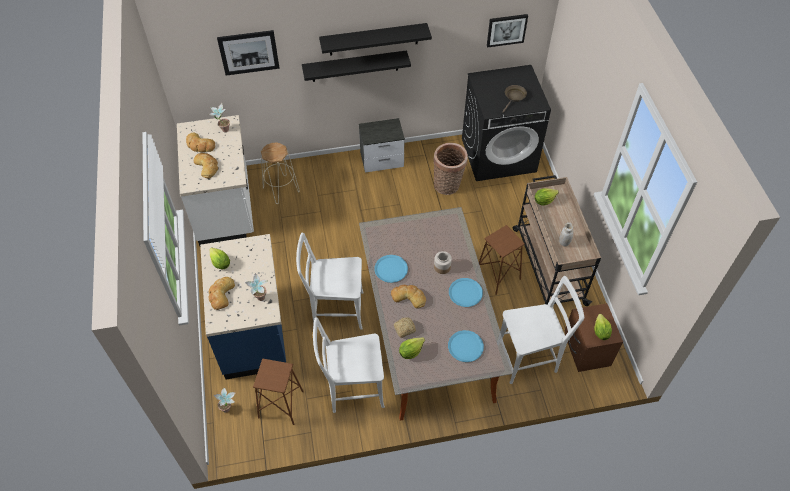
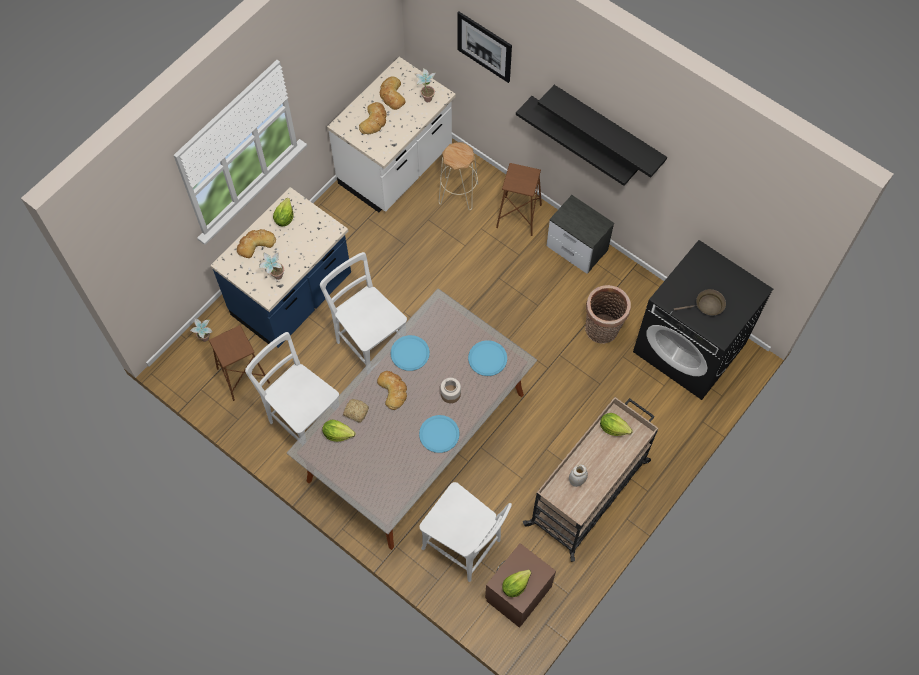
camera: 50 degrees right, 10 degrees up
blue plate [448,330,484,362] -> blue plate moved to [468,340,507,376]
brown stool [479,225,525,295] -> brown stool moved to [496,163,542,236]
picture [487,14,528,48] -> none

